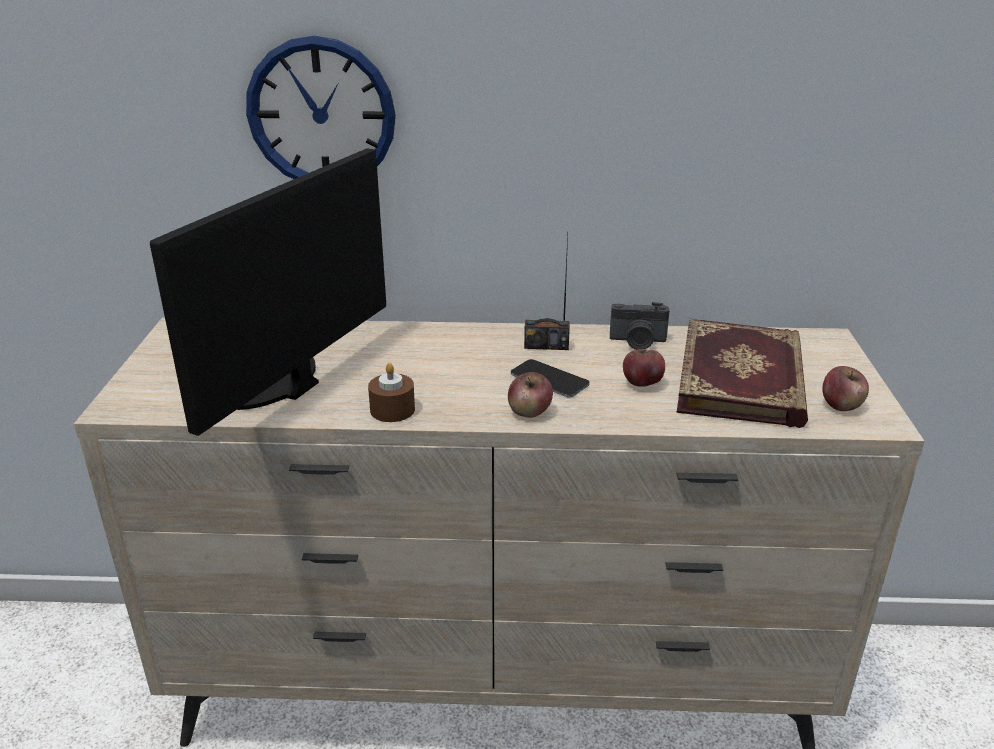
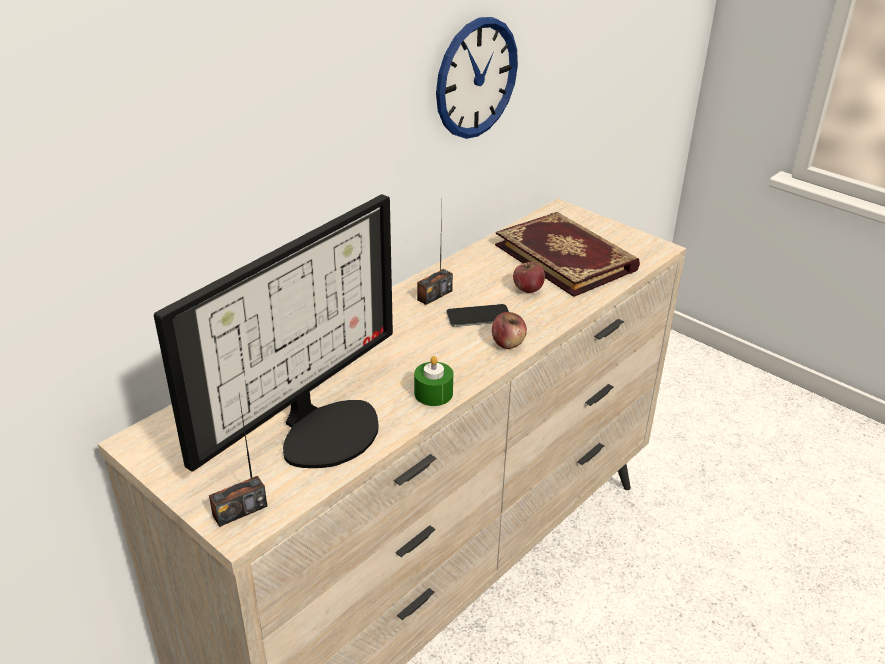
camera: 50 degrees left, 5 degrees up
monitor [150,148,386,436] -> monitor turned 120 degrees counterclockwise [154,194,393,472]
wall clock [246,36,396,179] -> wall clock moved to [436,17,518,139]
brown candle [368,363,415,422] -> green candle [414,356,453,406]
camera [610,302,670,350] -> none
apple [822,366,869,411] -> none
none -> radio [209,395,268,527]

